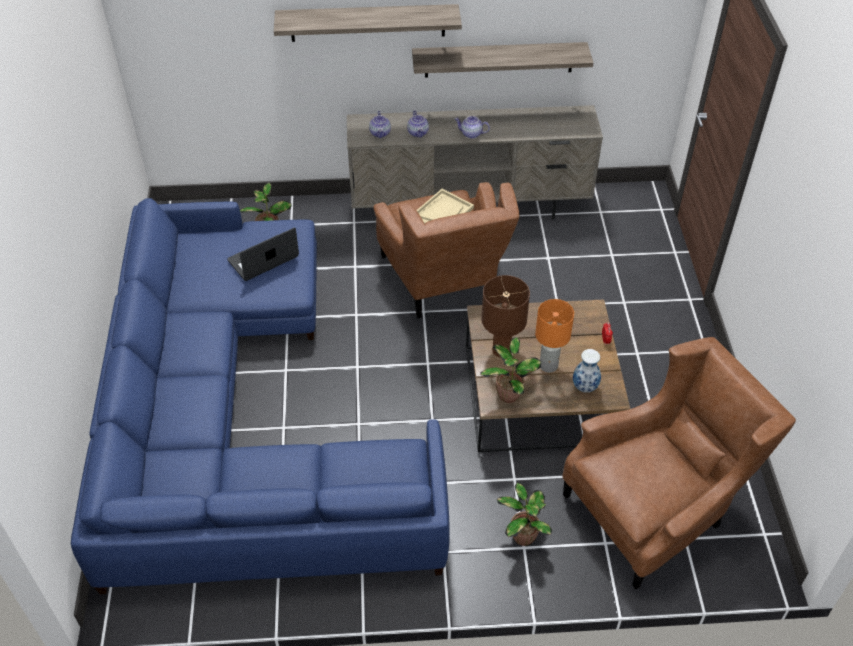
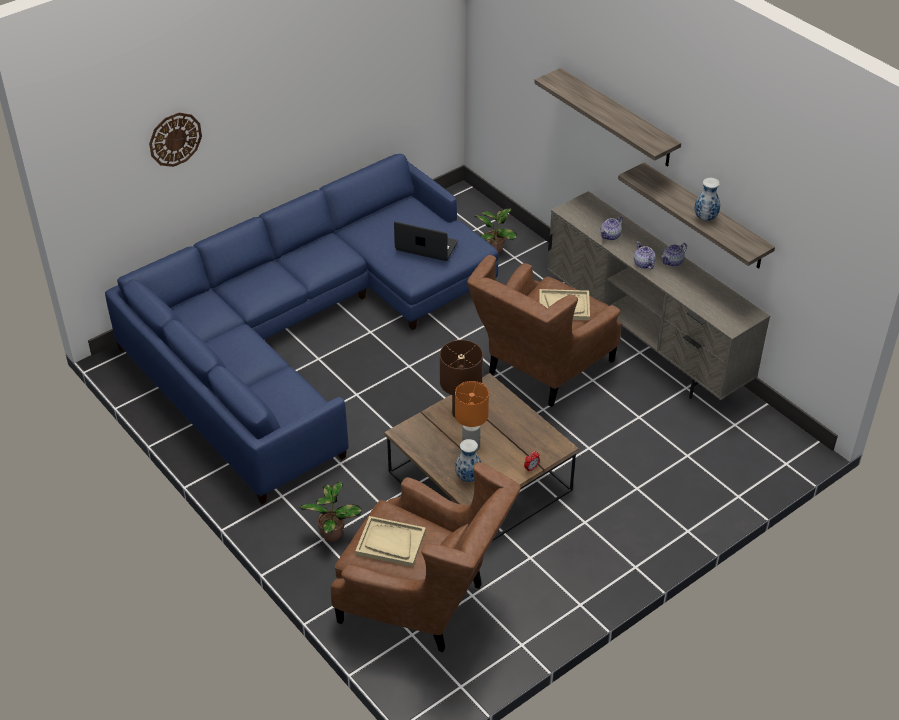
camera: 55 degrees right, 5 degrees down
teapot [369,111,391,138] -> teapot moved to [661,243,687,267]
potted plant [480,337,541,403] -> none
none -> wall clock [149,113,202,167]
none -> beige tray [355,516,426,567]
none -> vase [695,178,720,221]

